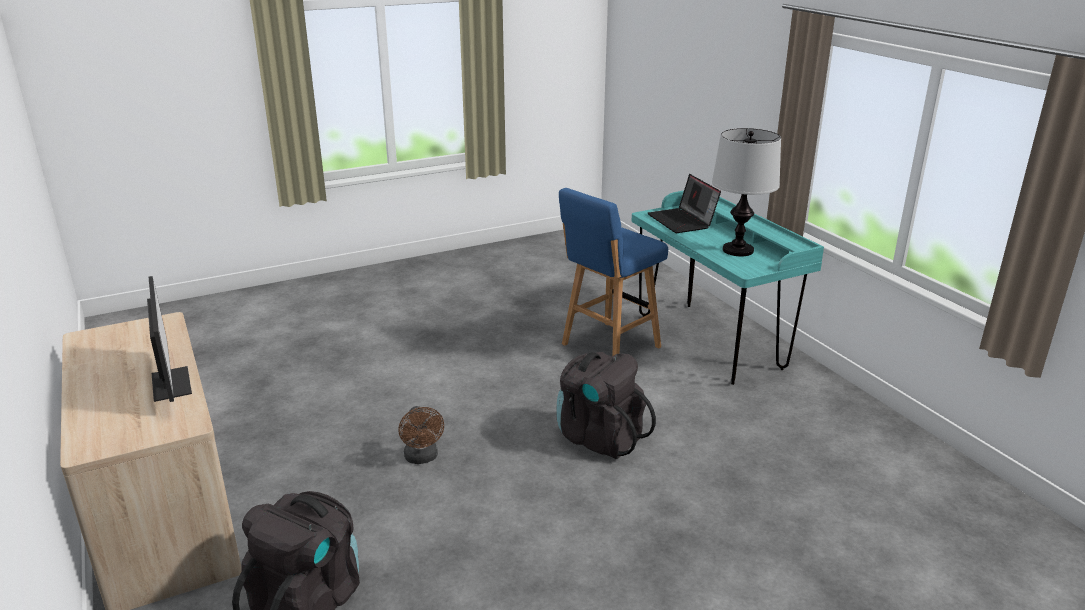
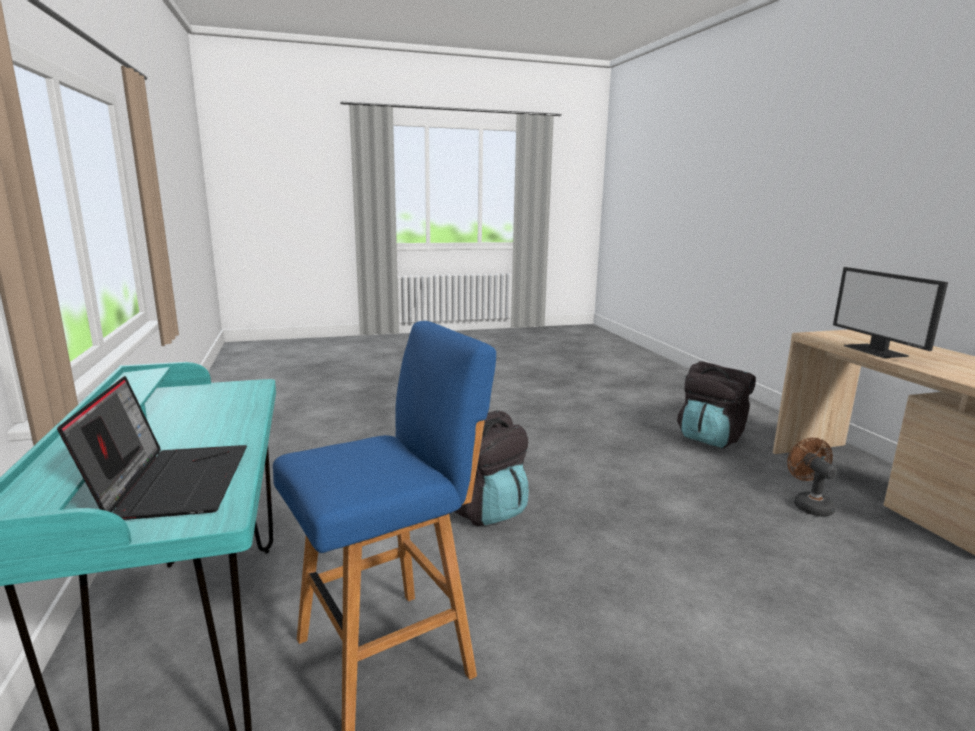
camera: 170 degrees left, 10 degrees down
brown fan [399,406,444,464] -> brown fan moved to [787,438,837,516]
table lamp [712,128,781,256] -> none

